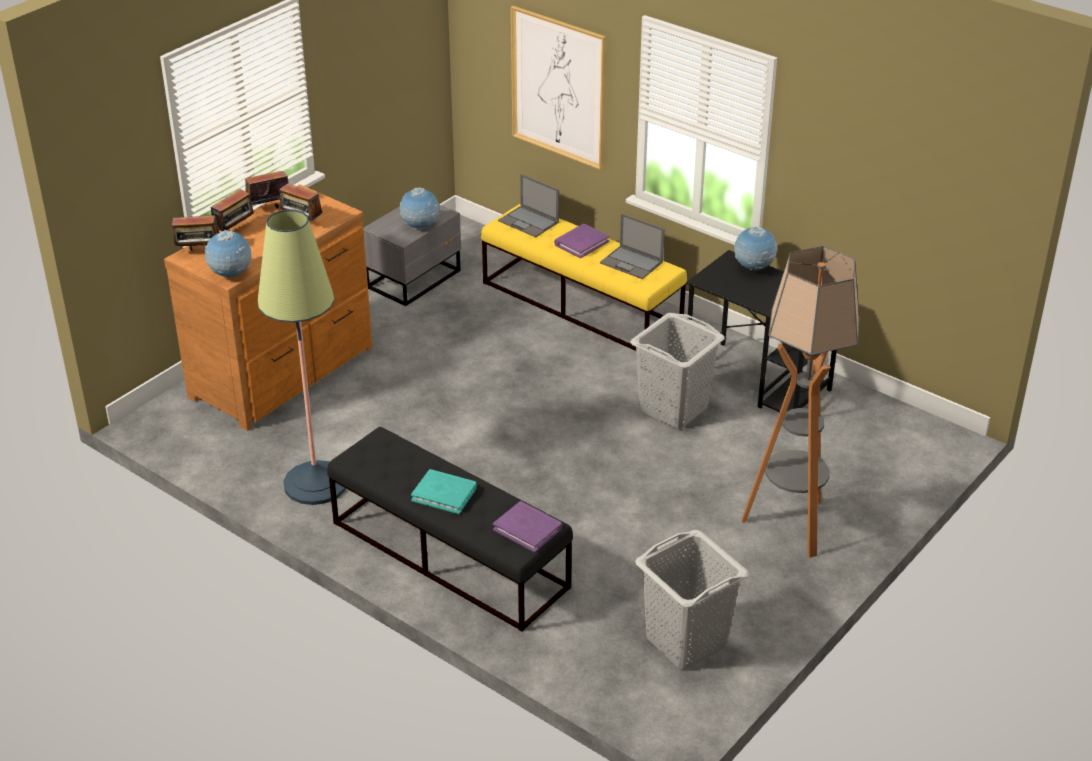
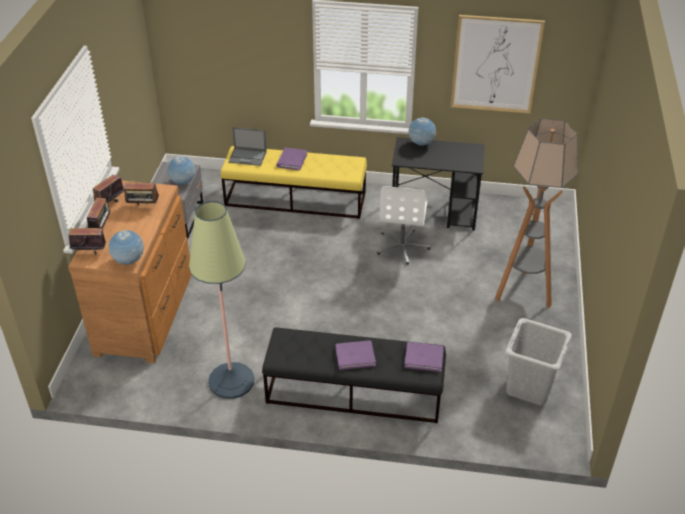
camera: 30 degrees left, 5 degrees up
radio [172,215,220,251] -> radio turned 150 degrees counterclockwise [68,228,106,255]
turquoise book [411,469,477,514] -> purple book [335,340,376,370]
picture [511,6,606,170] -> picture moved to [451,15,545,114]
laptop [600,214,665,279] -> none
grey laundry basket [630,313,725,429] -> white office chair [377,186,430,265]

